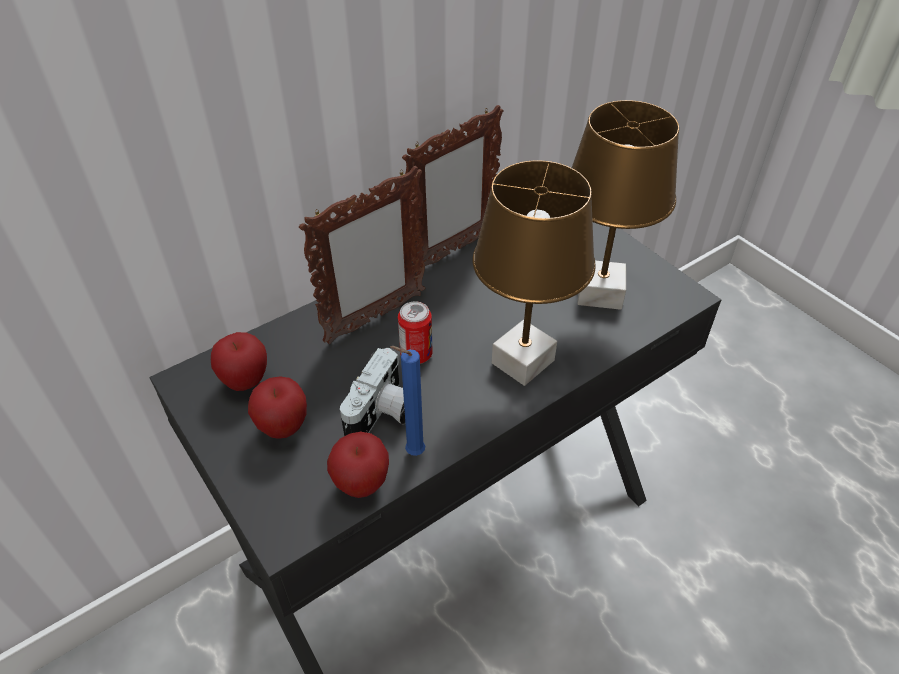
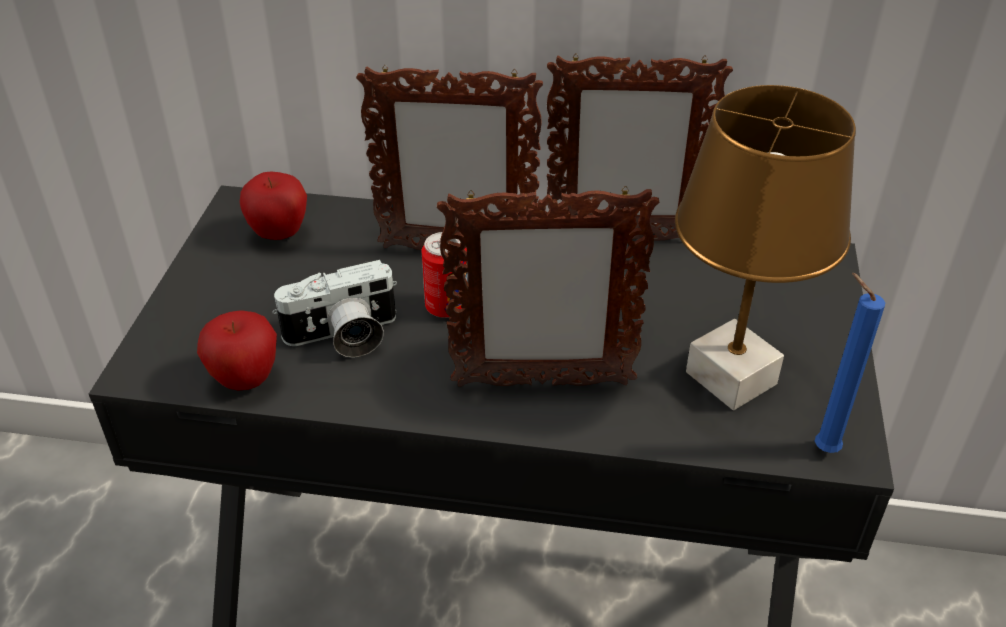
camera: 45 degrees right, 5 degrees down
apple [248,376,307,439] -> none
blue candle [390,346,425,456] -> blue candle moved to [815,273,885,453]
brown table lamp [472,161,596,386] -> picture frame [437,186,659,387]

